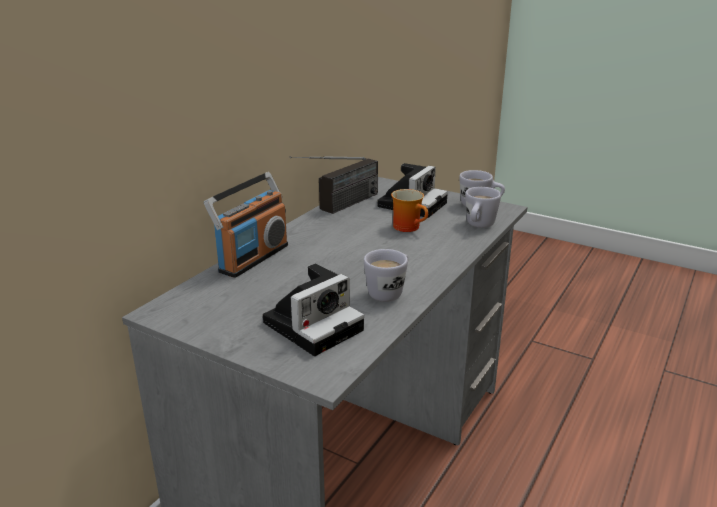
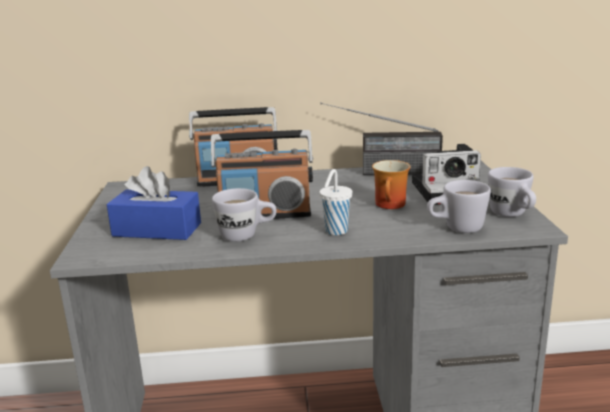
camera: 55 degrees right, 5 degrees down
camera [263,264,364,356] -> blue tissue box [107,166,201,240]
none -> radio [211,130,313,219]
none -> white cup [319,169,352,235]

